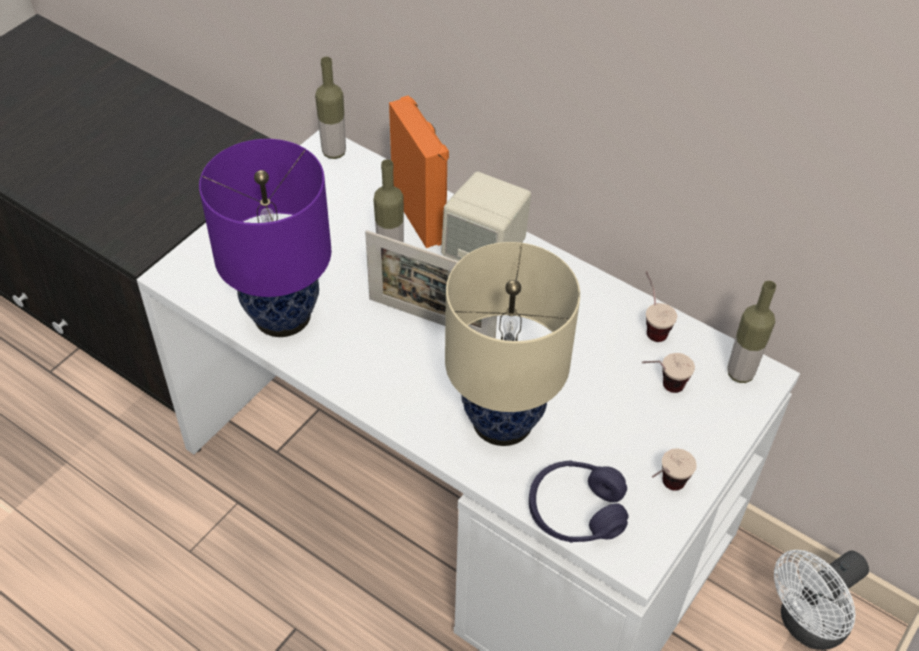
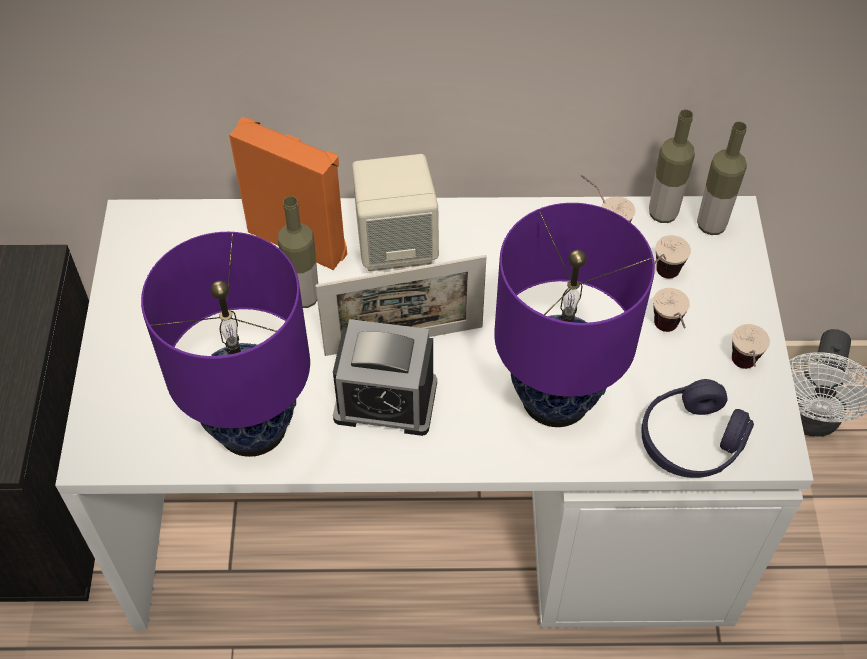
camera: 35 degrees left, 5 degrees up
bottle [315,57,346,159] -> bottle moved to [649,109,695,223]
beige table lamp [445,242,580,446] -> purple table lamp [494,203,655,427]
none -> alarm clock [333,319,437,436]
none -> cup [653,288,690,332]

